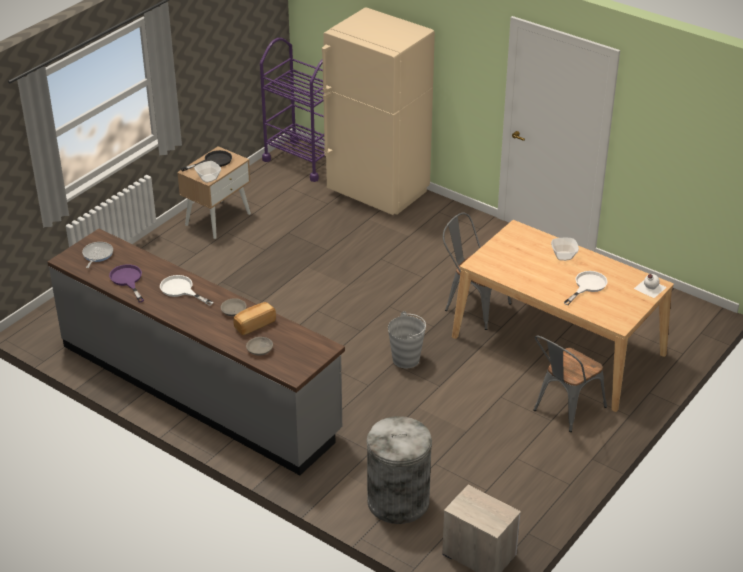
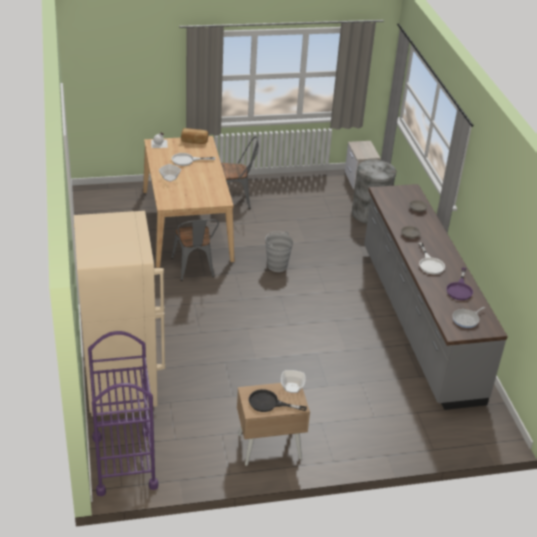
camera: 140 degrees left, 0 degrees up
bread [234,302,276,335] -> bread moved to [181,128,208,144]

